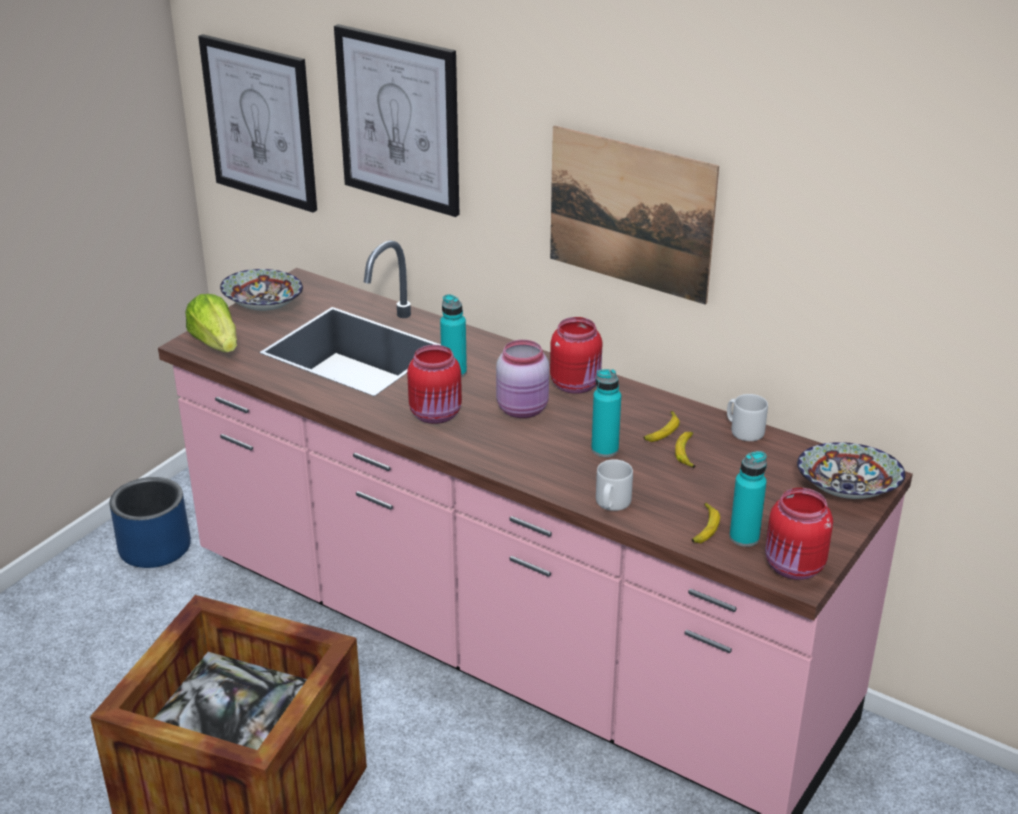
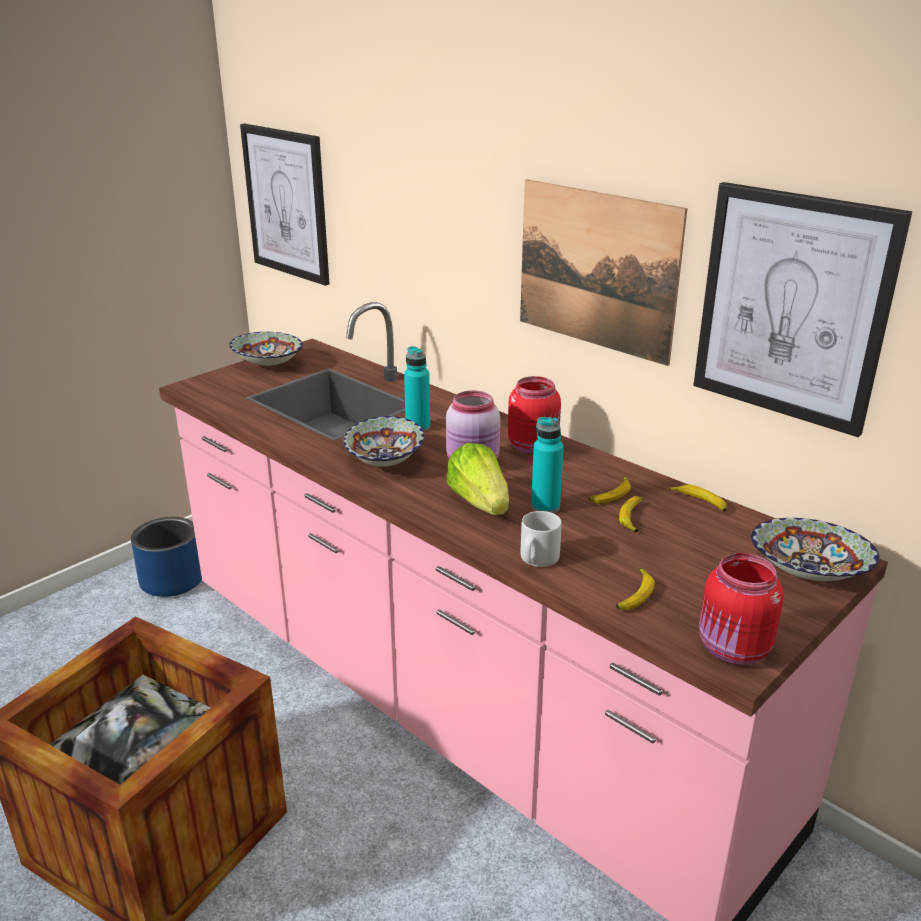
camera: 10 degrees right, 5 degrees down
lettuce [185,294,237,352] -> lettuce moved to [447,443,509,515]
picture [334,24,459,217] -> picture moved to [694,182,912,437]
red jar [407,345,462,424] -> bowl [344,416,424,467]
grey mug [727,394,768,441] -> banana [670,484,727,511]
turquoise bottle [729,451,767,547] -> none

